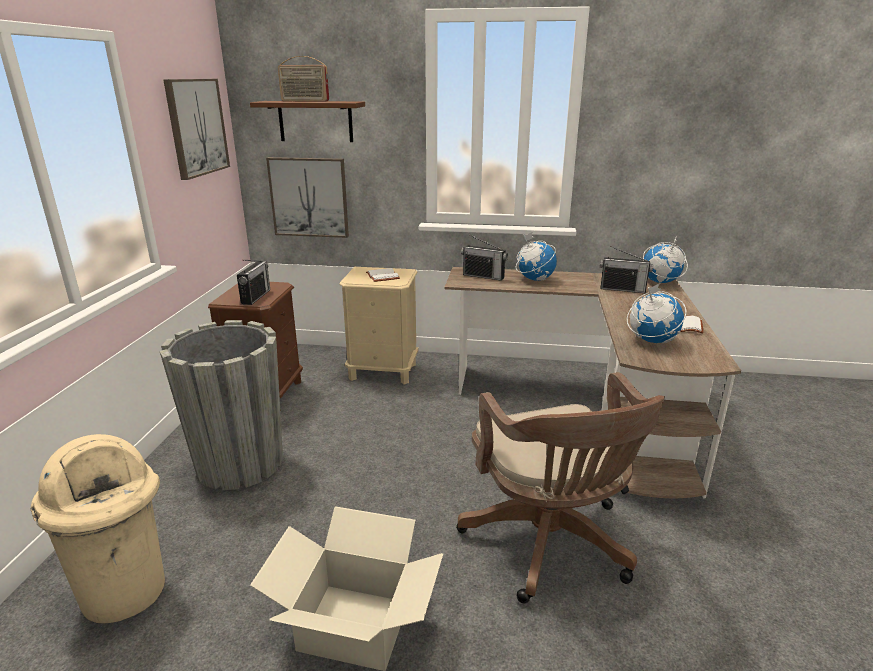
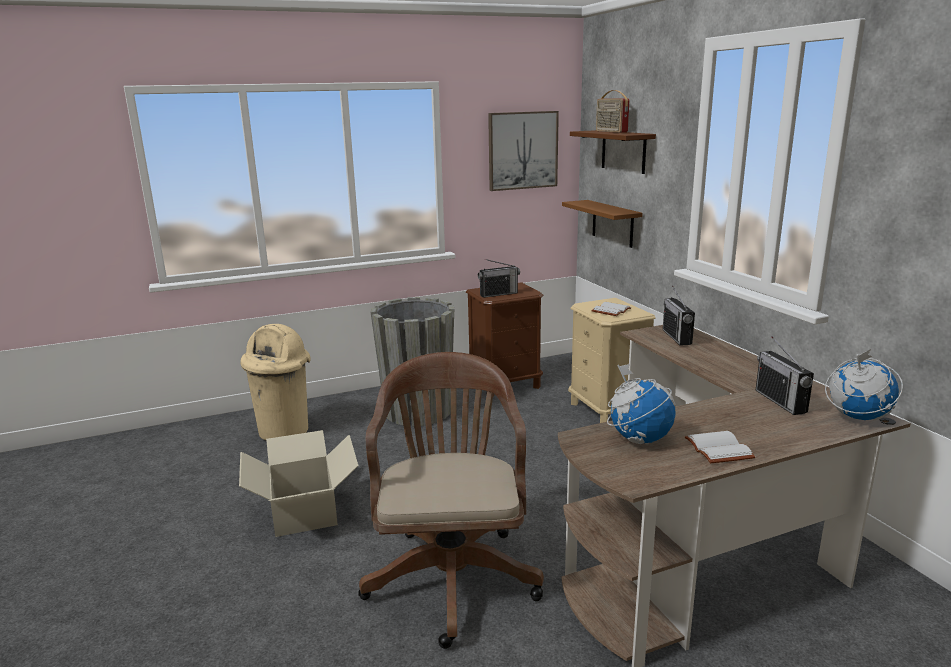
camera: 60 degrees right, 5 degrees down
picture [266,157,349,238] -> brown shelf [562,200,642,248]
brown office chair [456,372,665,603] -> brown office chair turned 135 degrees clockwise [358,352,544,649]
globe [516,232,557,280] -> none

